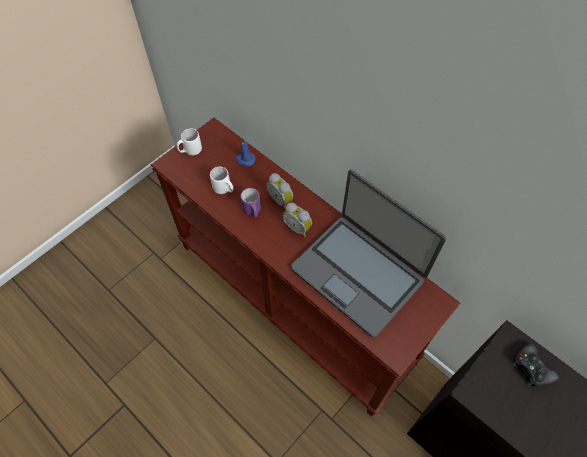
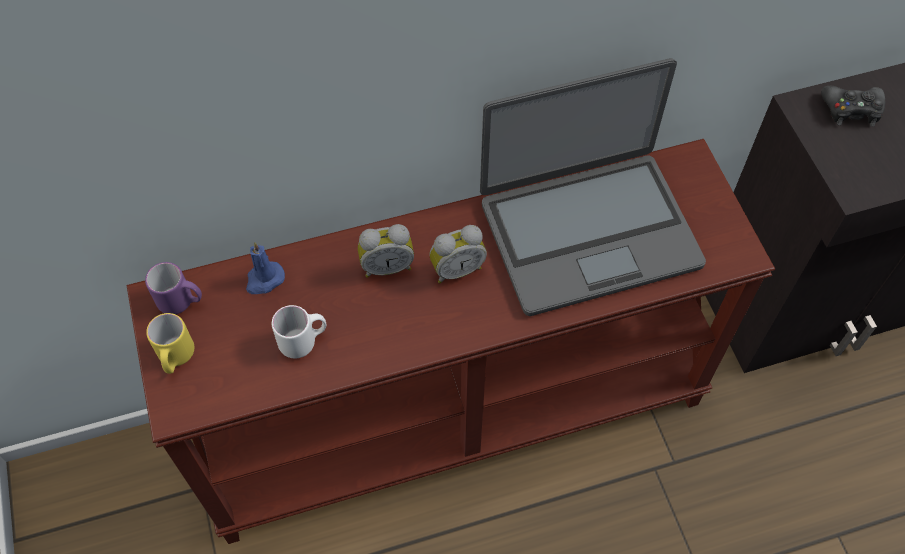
camera: 60 degrees left, 0 degrees up
white mug [177,128,202,155] -> yellow mug [146,313,194,374]
purple mug [240,188,261,218] -> purple mug moved to [145,262,202,314]

